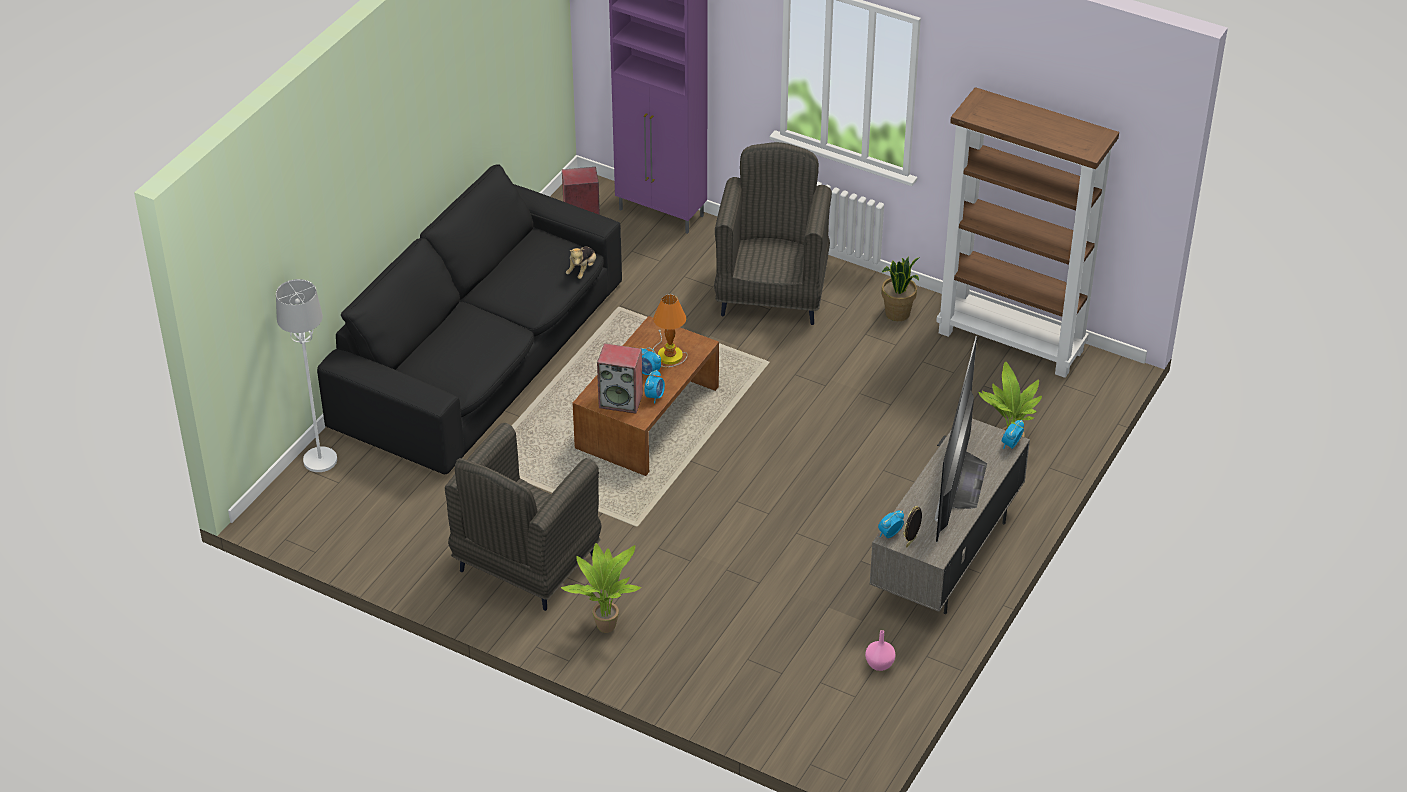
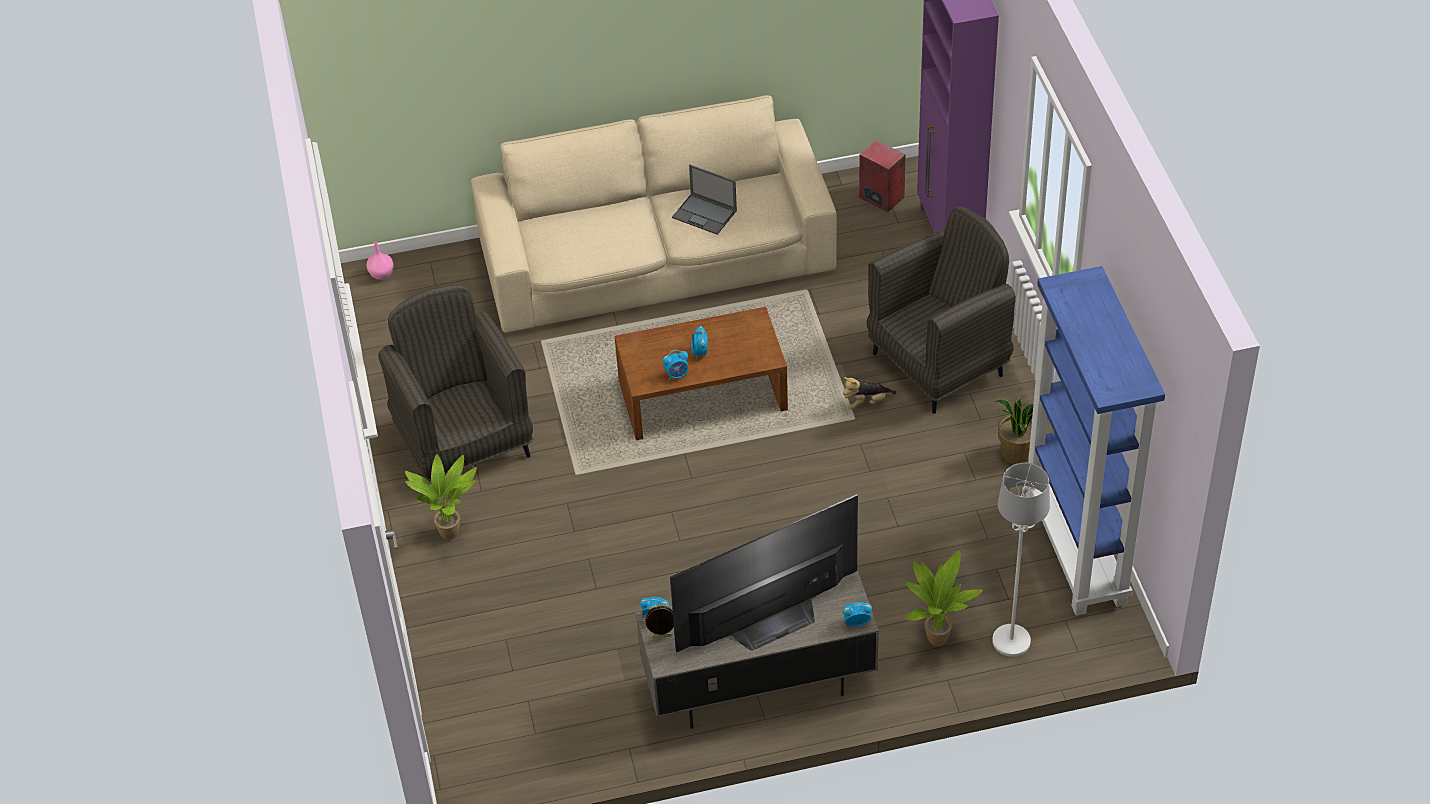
camera: 50 degrees right, 5 degrees up
white floor lamp [276,279,337,472] -> white floor lamp moved to [992,463,1050,657]
black sofa [317,165,622,474] -> beige sofa [471,95,837,332]
grey armchair [445,423,602,611] -> grey armchair turned 75 degrees clockwise [378,285,533,481]
plush toy [566,247,596,279] -> plush toy moved to [843,377,896,410]
speaker [597,343,643,414] -> none
table lamp [652,294,688,367] -> none
pink vase [865,630,896,671] -> pink vase moved to [366,242,394,280]
brown bookcase [936,87,1119,378] -> blue bookcase [1026,266,1165,616]
none -> laptop [672,165,737,235]

